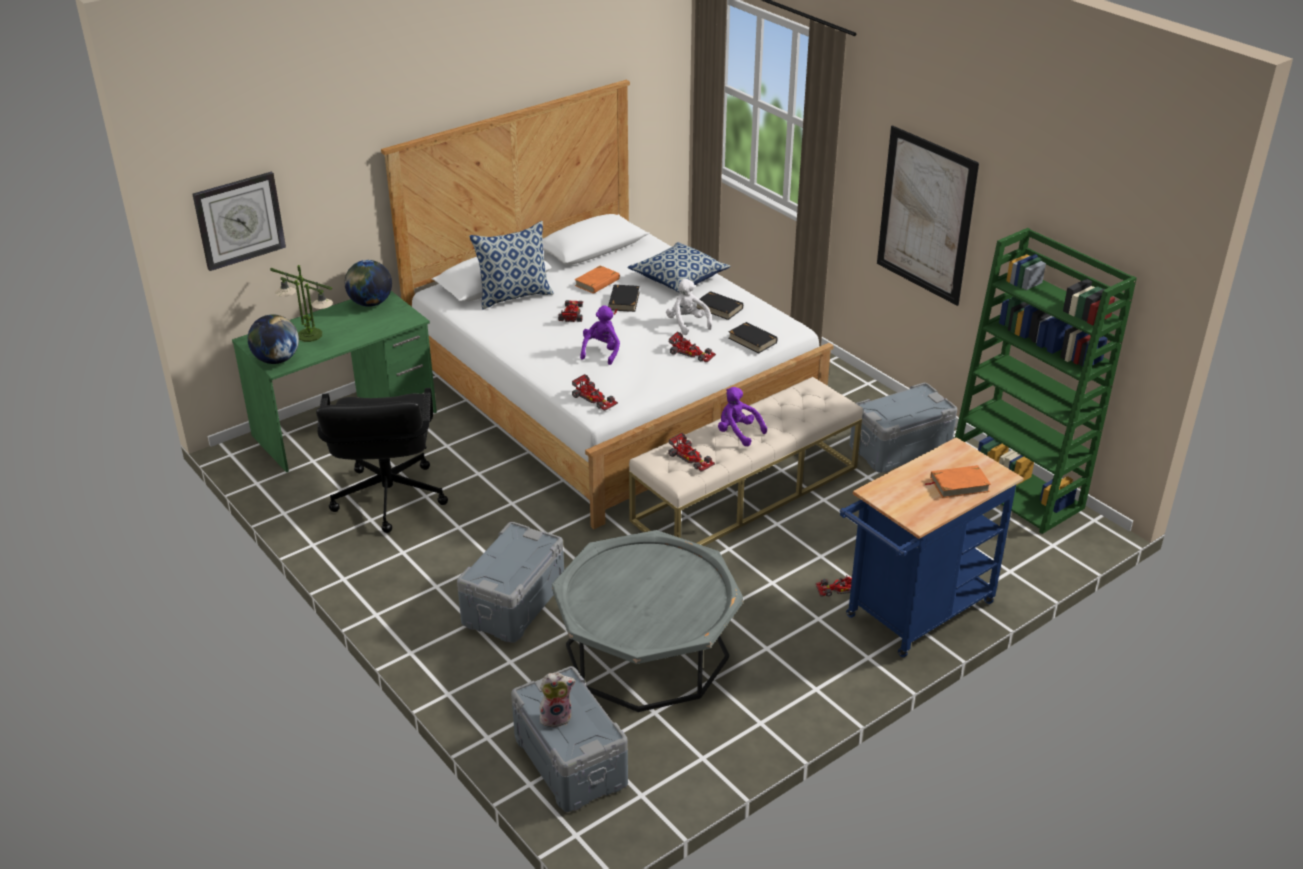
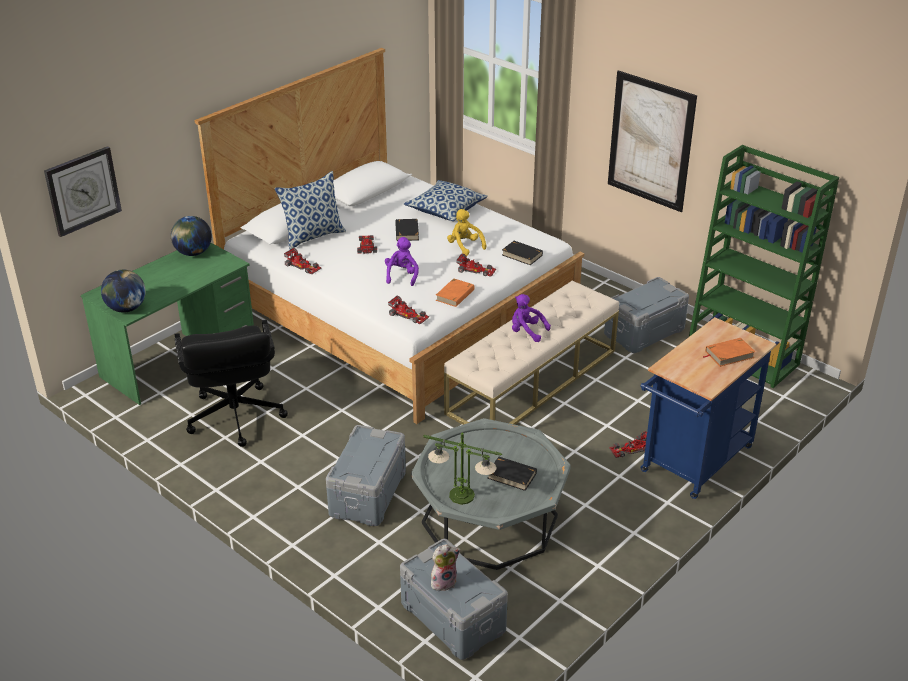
camera: 10 degrees left, 0 degrees up
table lamp [270,265,333,342] -> table lamp moved to [424,433,502,505]
orange book [574,265,620,294] -> orange book moved to [436,278,474,307]
white plush toy [666,279,712,335] -> yellow plush toy [447,209,486,256]
toy car [669,433,715,471] -> toy car moved to [284,248,322,274]
black book [697,291,743,320] -> black book moved to [487,457,537,491]

